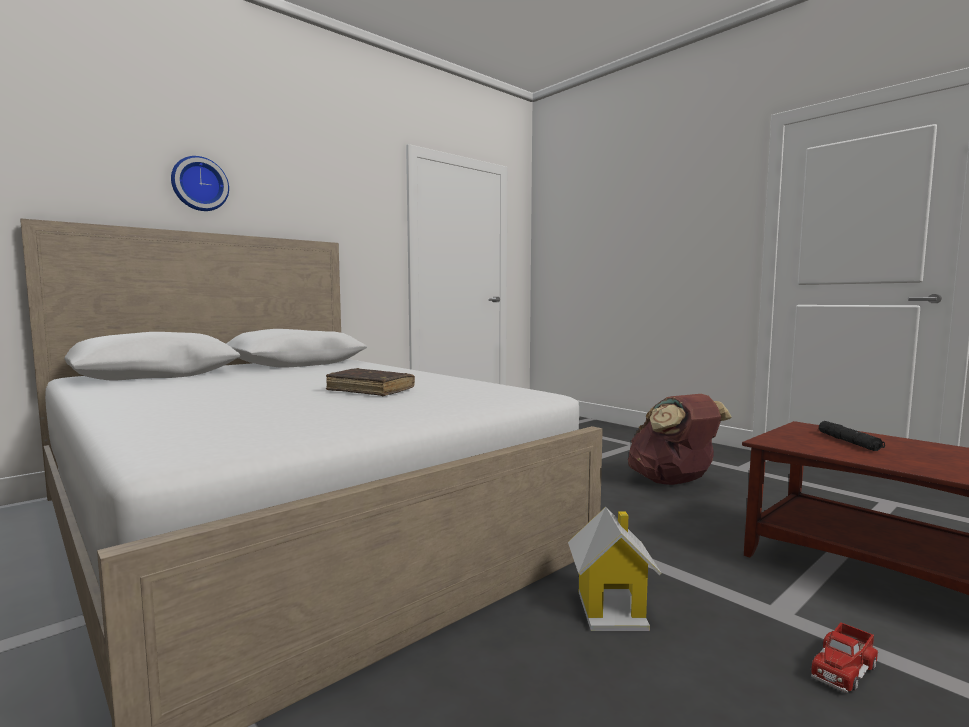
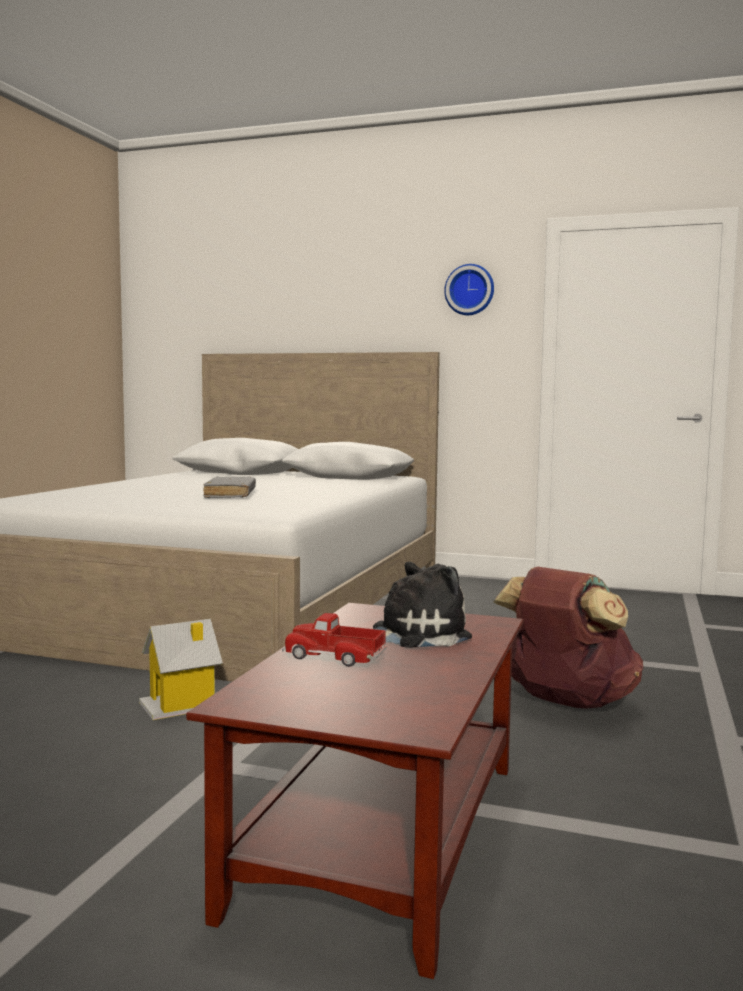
camera: 60 degrees right, 0 degrees up
wall clock [171,156,229,211] -> wall clock moved to [444,264,494,315]
brown book [326,368,415,396] -> grey book [203,476,256,498]
toy truck [811,622,878,693] -> toy truck moved to [282,613,387,667]
black flashlight [819,421,885,451] -> plush toy [373,562,472,648]

